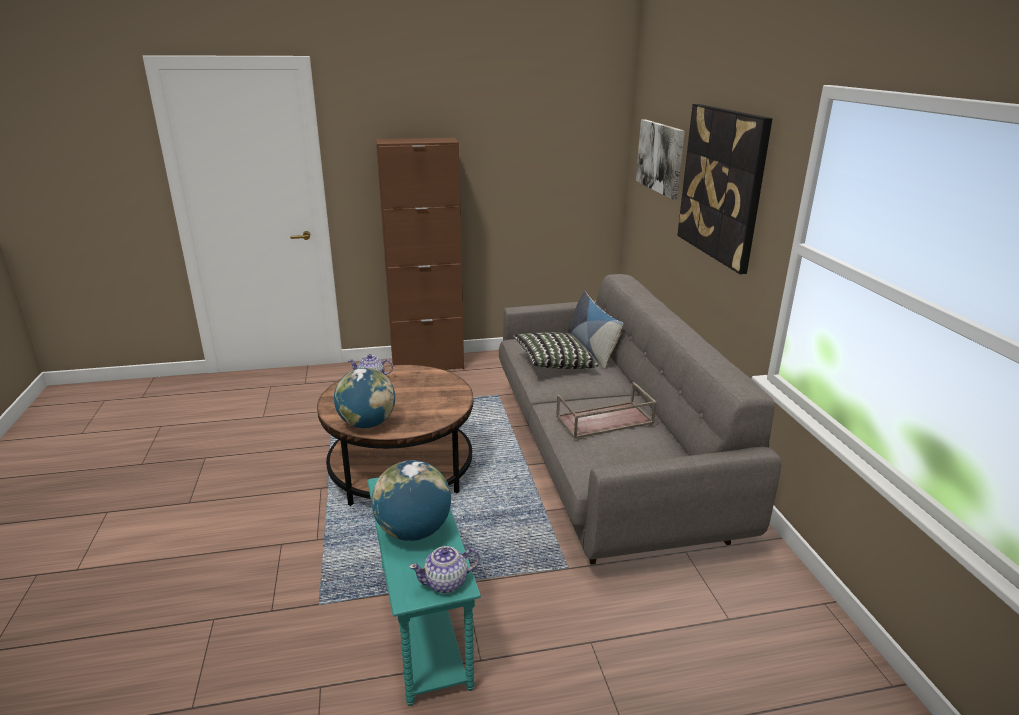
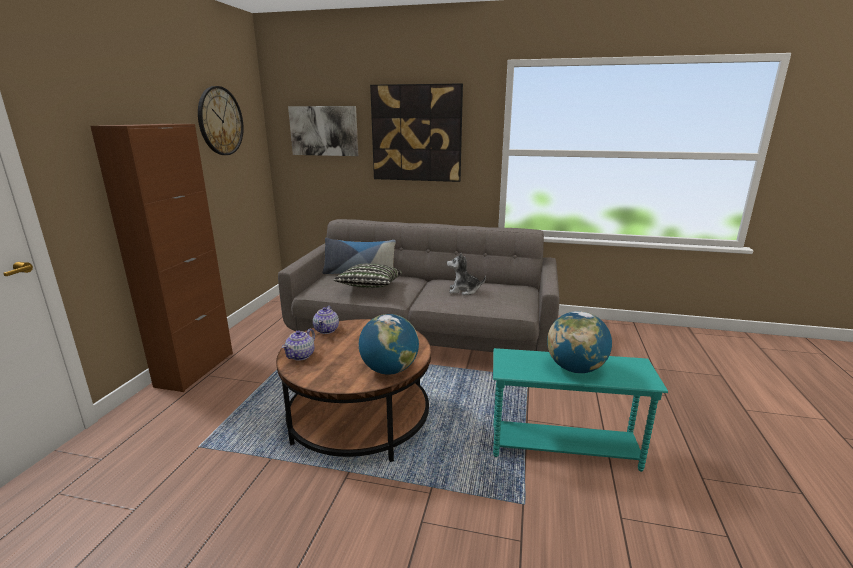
camera: 65 degrees left, 5 degrees down
teapot [409,546,480,593] -> teapot moved to [313,306,339,334]
brown tray [556,382,657,439] -> plush toy [447,253,486,295]
none -> wall clock [198,86,244,155]

